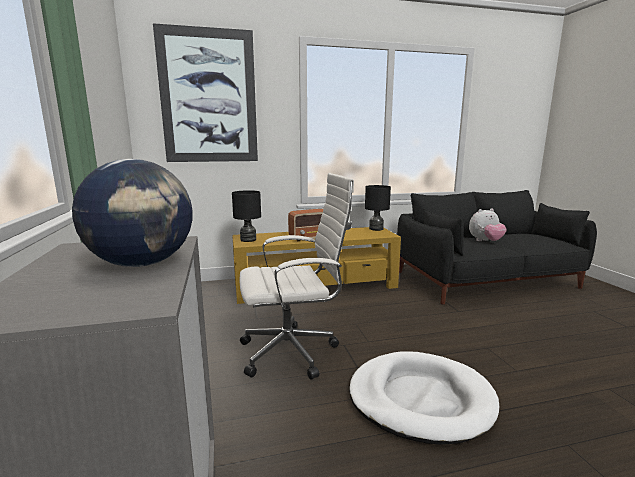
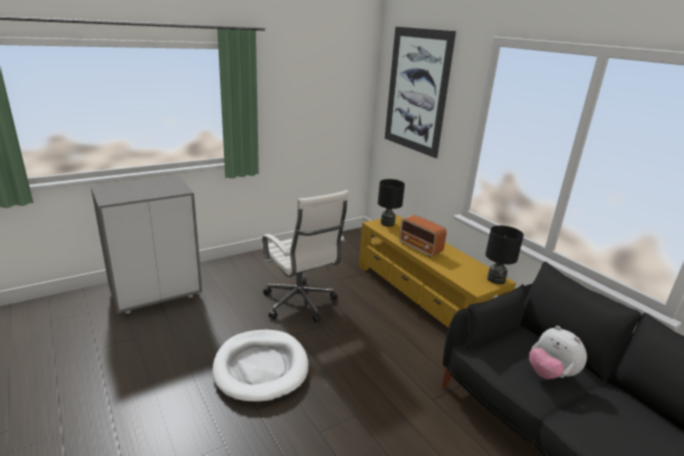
camera: 70 degrees right, 10 degrees up
globe [72,159,193,267] -> none

